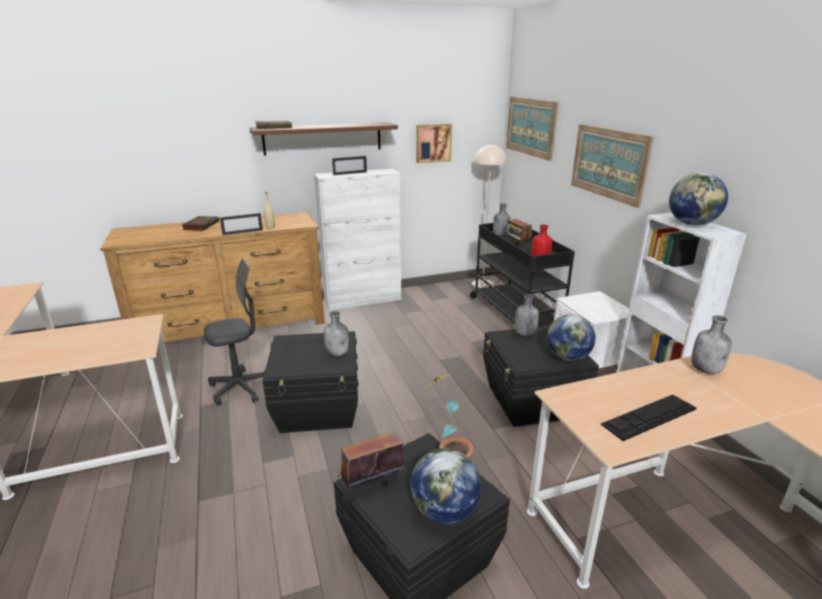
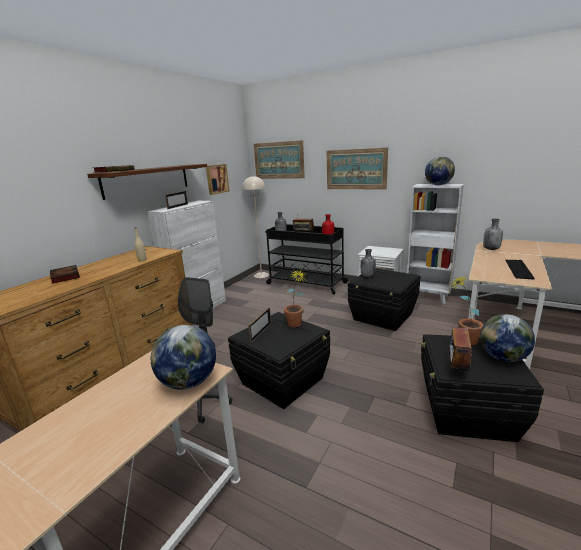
camera: 40 degrees left, 5 degrees down
picture frame [220,213,263,235] -> picture frame moved to [248,307,271,343]
grey bottle [324,311,349,357] -> potted plant [284,269,305,327]
globe [547,314,595,361] -> globe moved to [151,325,216,390]

